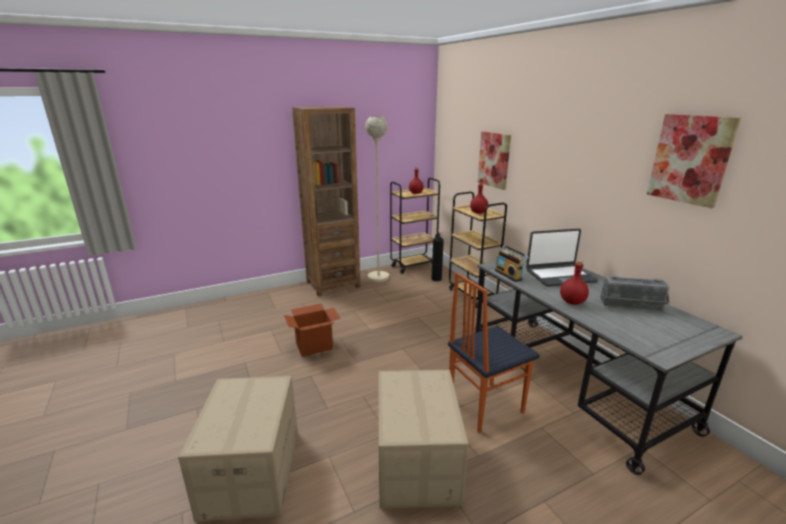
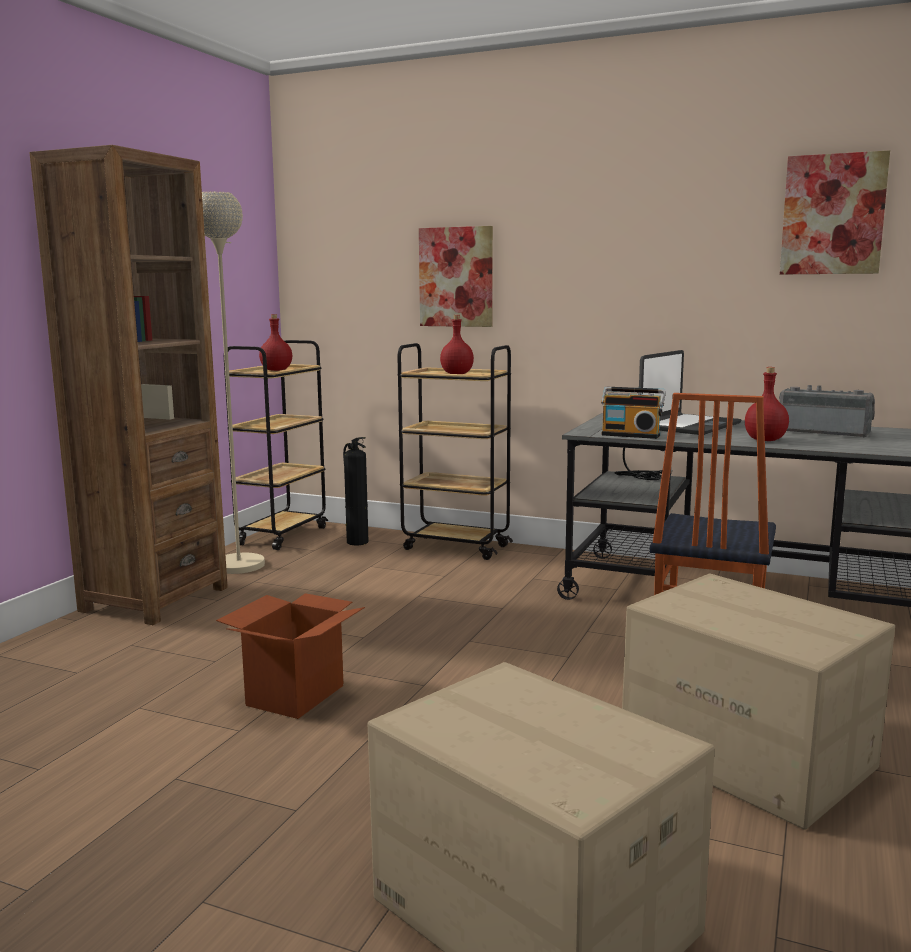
camera: 40 degrees left, 10 degrees down
radio [600,275,670,311] -> radio turned 120 degrees counterclockwise [779,385,875,438]

